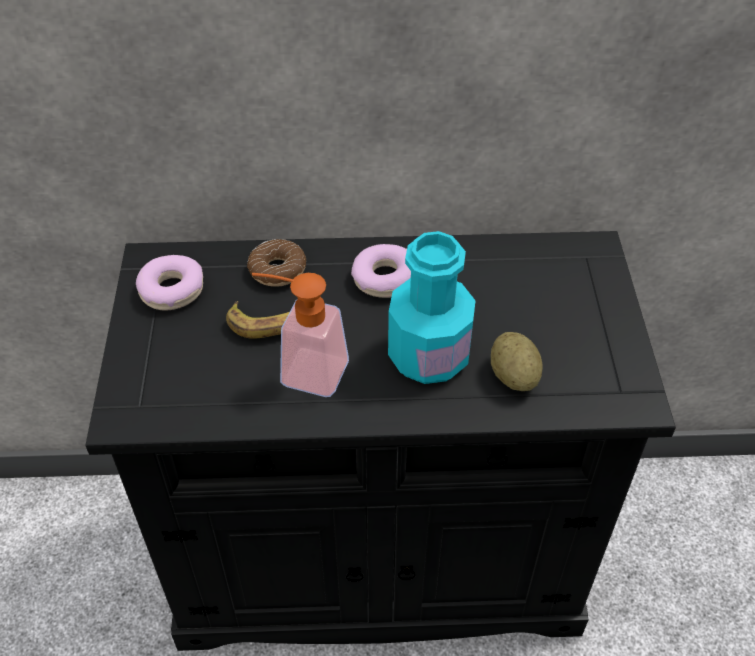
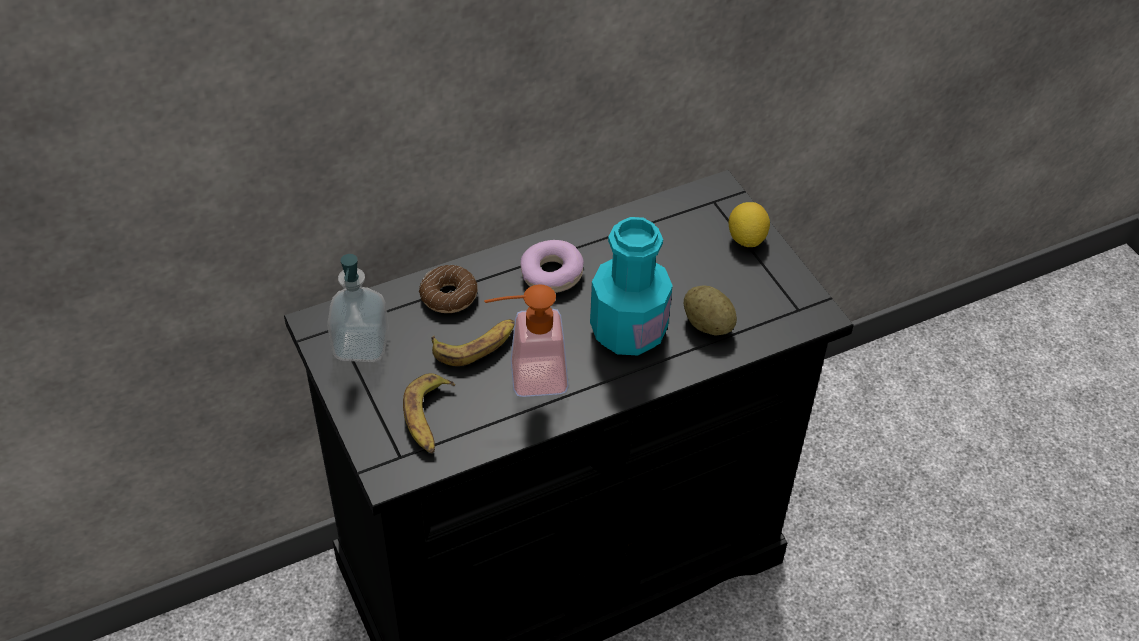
camera: 25 degrees left, 0 degrees up
donut [136,255,203,311] -> soap dispenser [327,254,389,362]
none -> banana [403,373,455,453]
none -> lemon [729,202,770,247]

